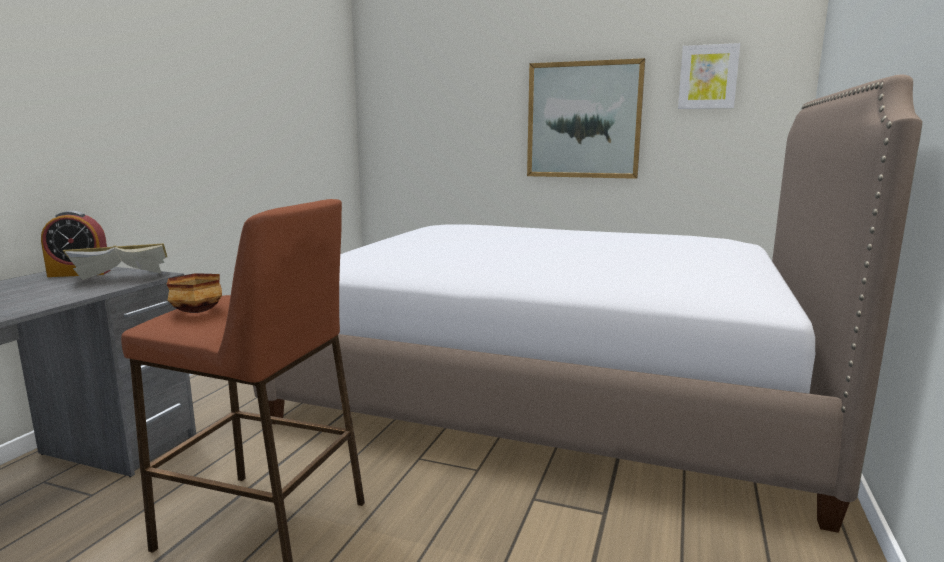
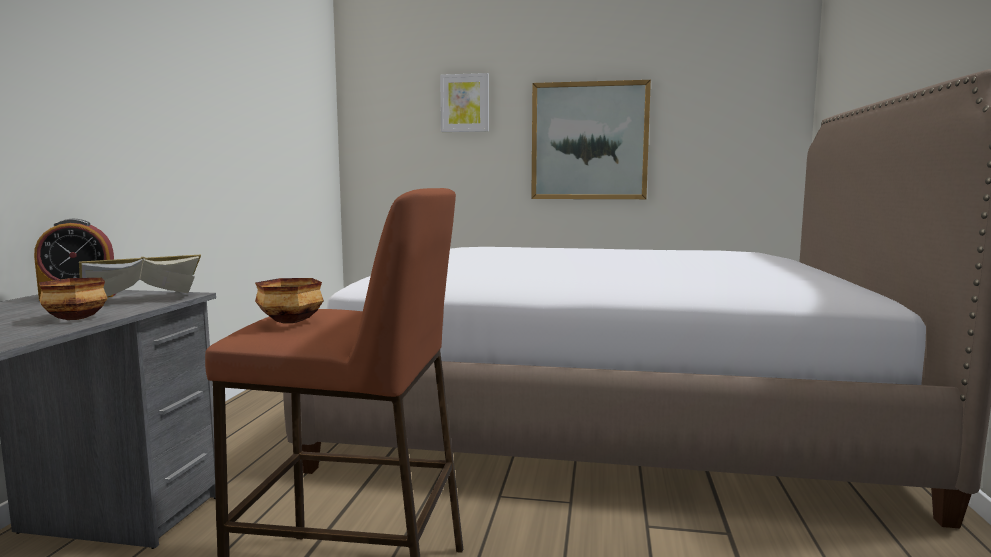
camera: 10 degrees left, 5 degrees down
picture [678,43,740,109] -> picture moved to [440,73,489,132]
none -> bowl [39,278,108,320]

